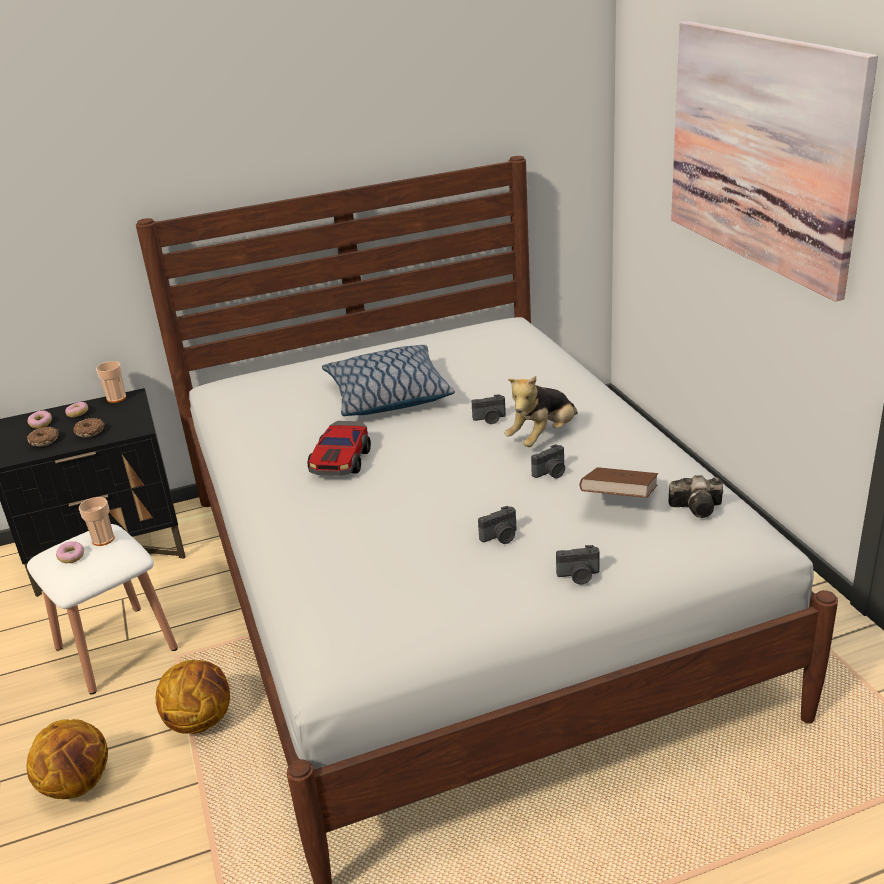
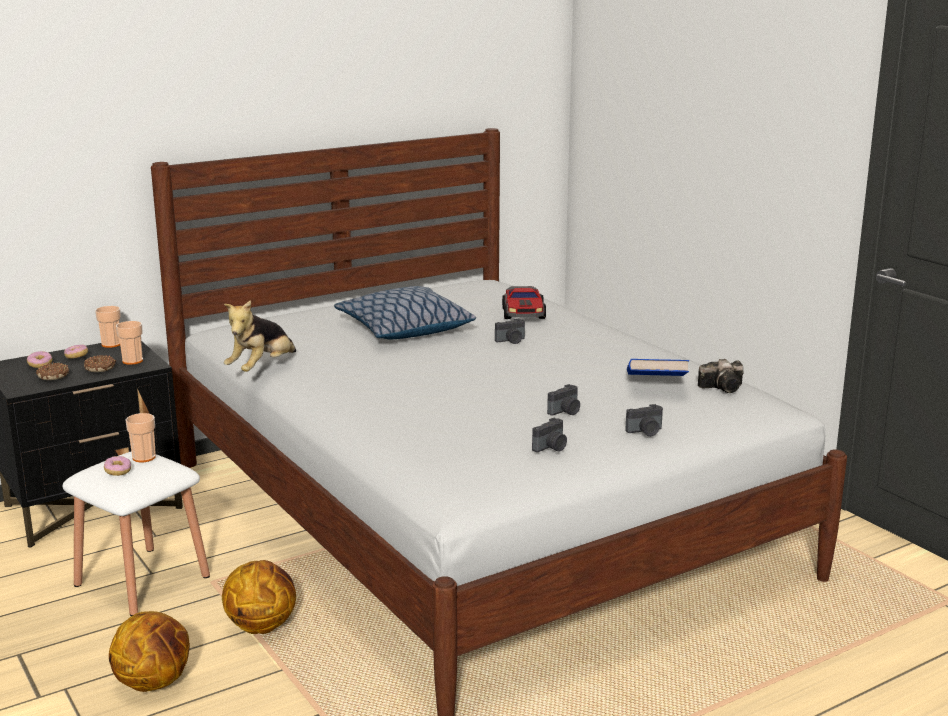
camera: 15 degrees left, 10 degrees down
toy car [308,421,371,476] -> toy car moved to [502,286,546,319]
plush toy [505,376,578,447] -> plush toy moved to [224,300,296,372]
camera [531,444,565,478] -> camera moved to [532,418,567,452]
brown book [580,467,658,498] -> blue book [627,359,689,376]
picture [671,21,878,302] -> none
none -> cup [116,321,143,365]

